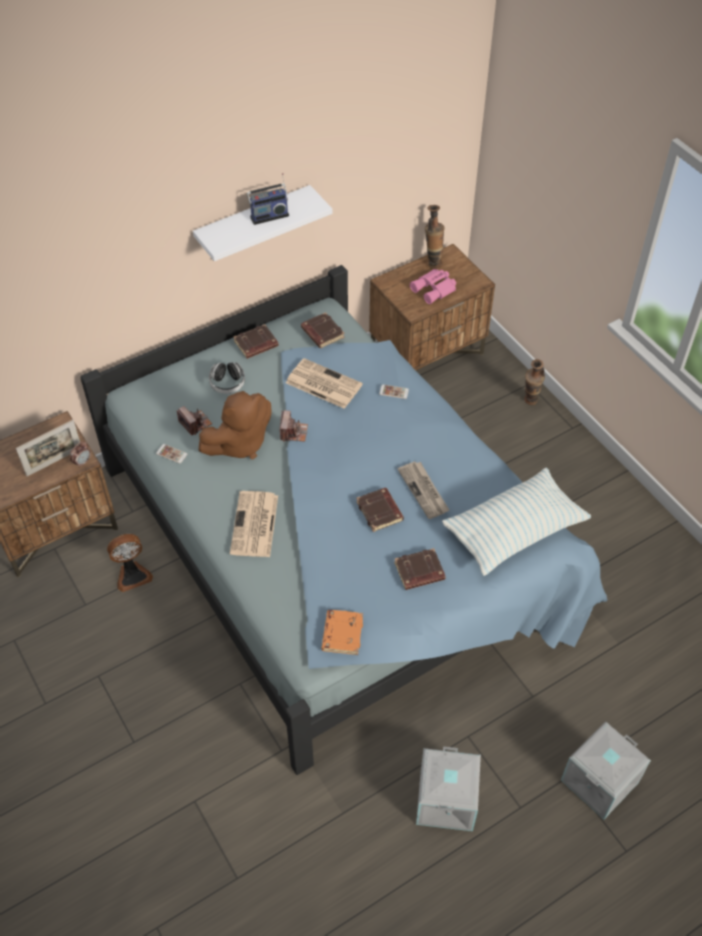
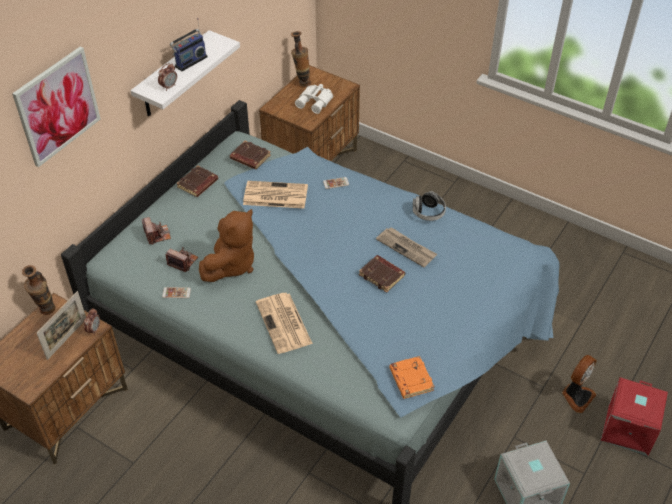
camera: 25 degrees left, 5 degrees down
fan [107,534,153,592] -> fan moved to [562,355,596,413]
headphones [209,362,245,394] -> headphones moved to [413,191,446,221]
camera [280,410,308,442] -> camera moved to [142,217,171,245]
brown book [394,548,446,590] -> none
pink binoculars [410,269,456,304] -> white binoculars [295,84,333,114]
pillow [442,468,591,576] -> none
vase [524,359,545,405] -> vase moved to [22,265,55,315]
grey storage box [561,721,651,819] -> red storage box [601,377,668,456]
none -> picture [12,46,100,167]
none -> alarm clock [158,63,177,91]

